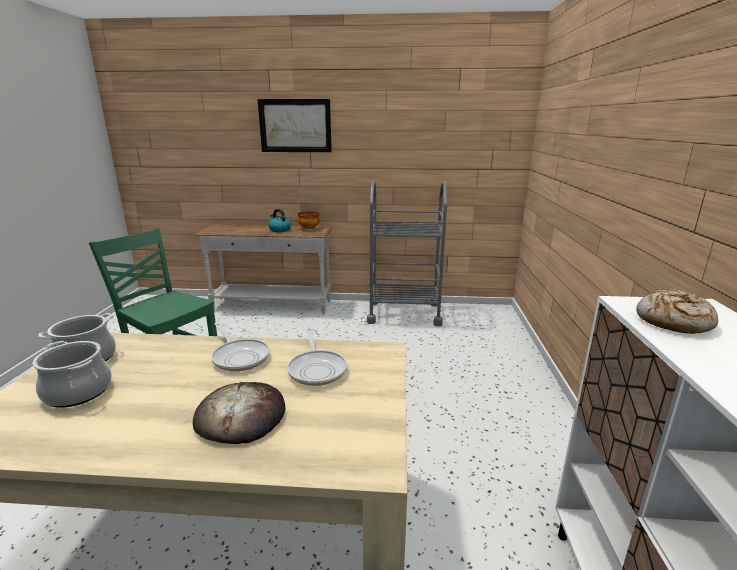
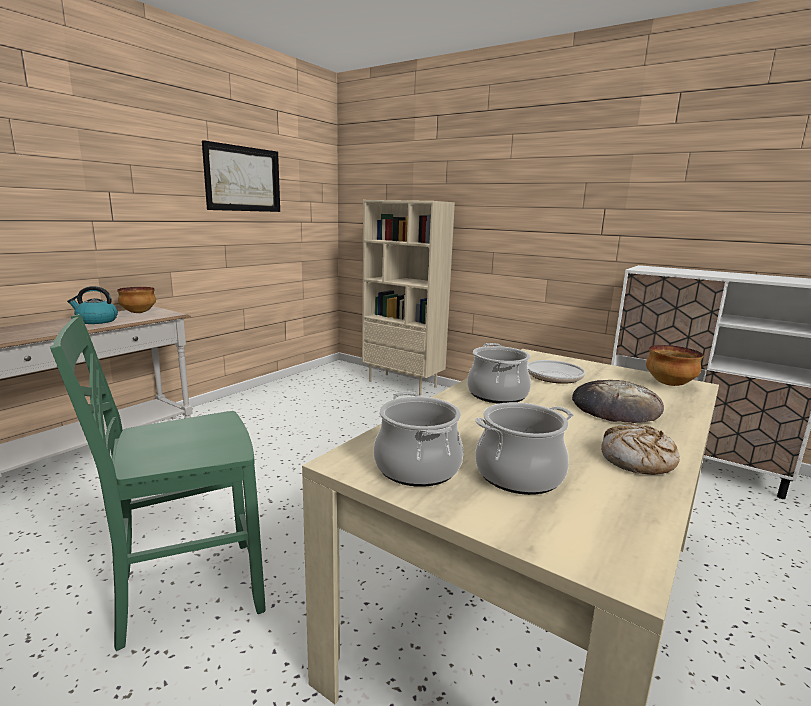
camera: 60 degrees left, 5 degrees down
frying pan [211,322,270,371] -> cooking pot [467,343,531,404]
picture [257,99,332,152] -> picture moved to [202,140,280,212]
grey cart [367,180,447,326] -> none
bread [636,288,718,334] -> bread moved to [601,423,680,475]
none -> beige bookcase [362,200,455,395]
none -> bowl [646,345,703,386]

